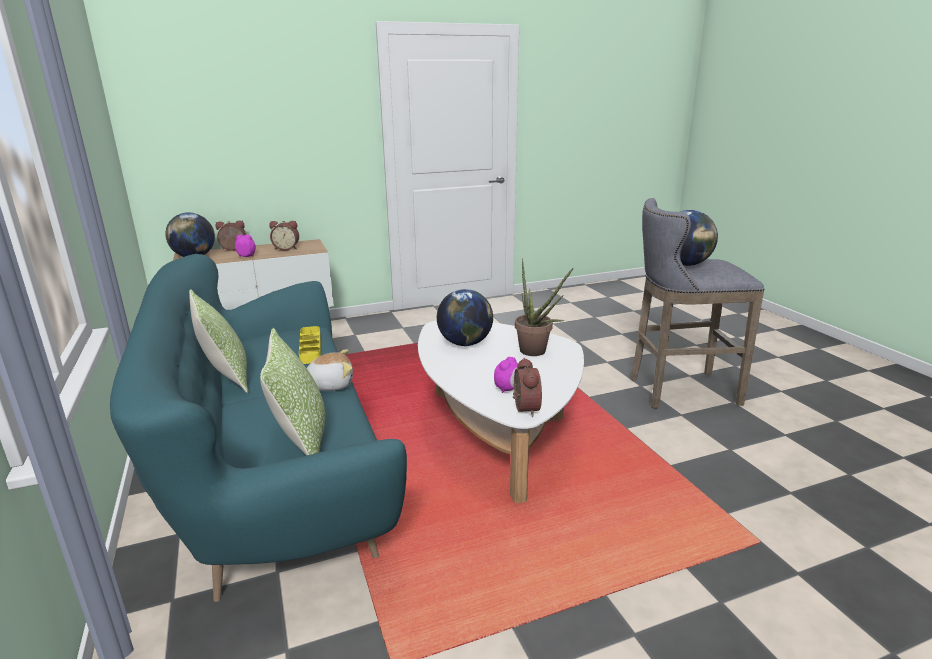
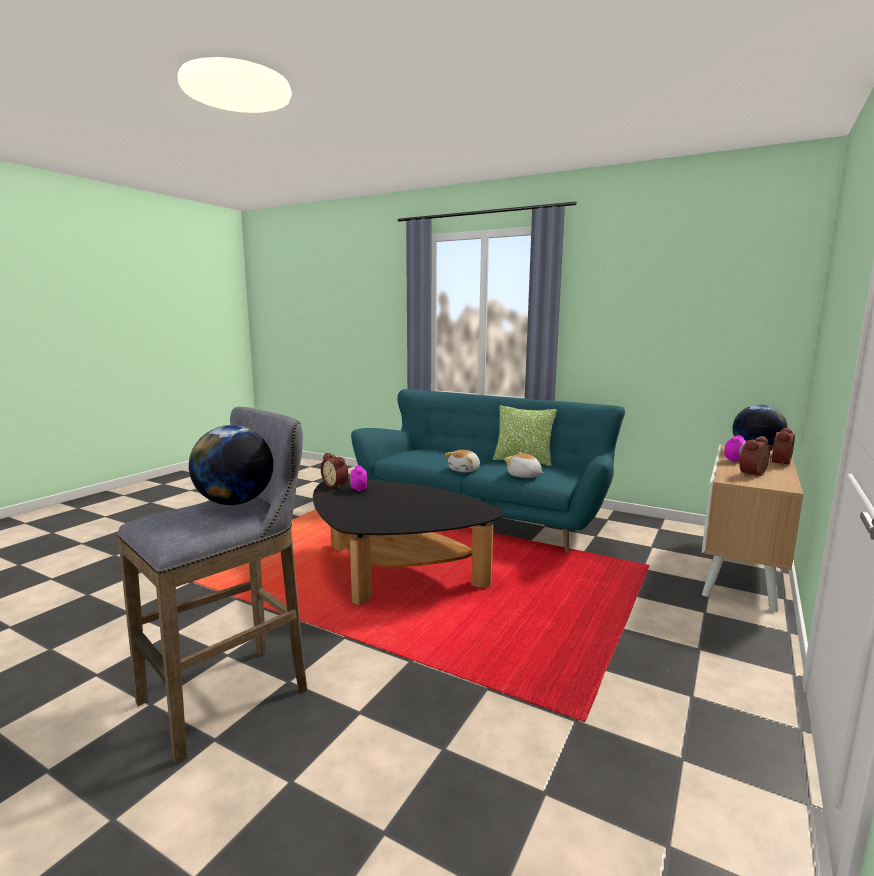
camera: 140 degrees right, 10 degrees down
pillow [260,328,325,456] -> none
yellow tray [299,326,321,364] -> plush toy [504,452,544,478]
white coffee table [418,321,584,503] -> black coffee table [313,479,503,605]
globe [437,289,493,346] -> none
potted plant [515,258,573,356] -> none

